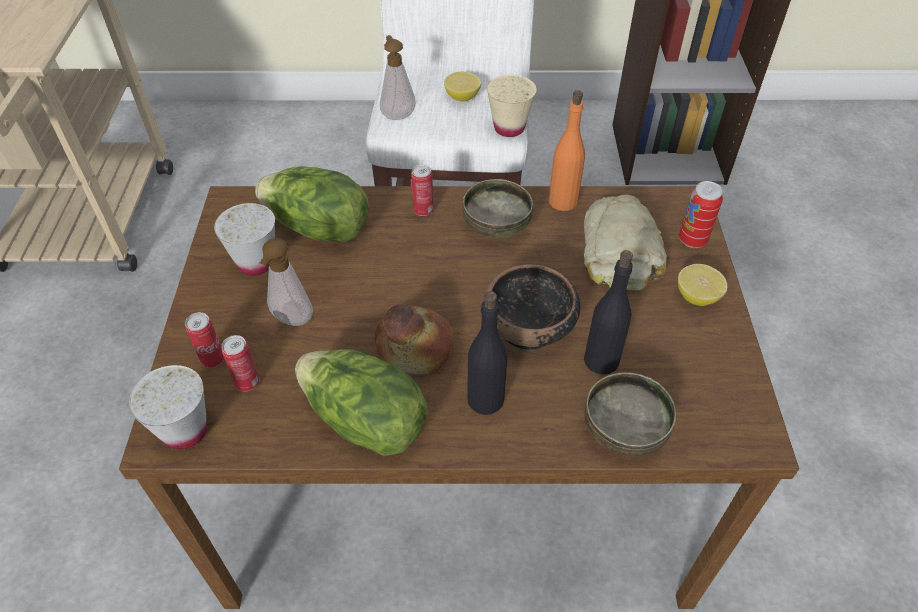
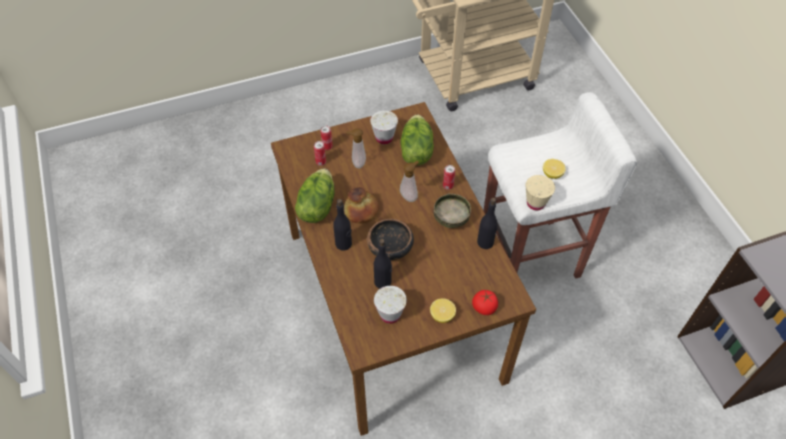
camera: 70 degrees right, 5 degrees up
white cup [128,365,207,450] -> white cup moved to [374,286,407,324]
soap dispenser [380,35,416,120] -> soap dispenser moved to [400,161,419,202]
orange bottle [549,90,585,211] -> black bottle [477,198,498,249]
bread [584,194,667,291] -> none
bowl [585,372,677,456] -> none
can [679,181,723,248] -> tomato [472,290,498,315]

